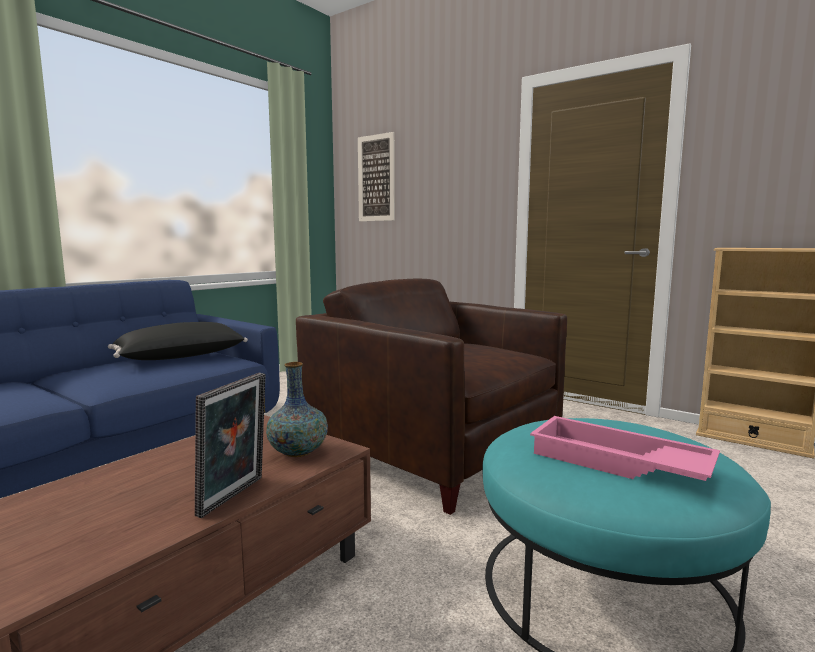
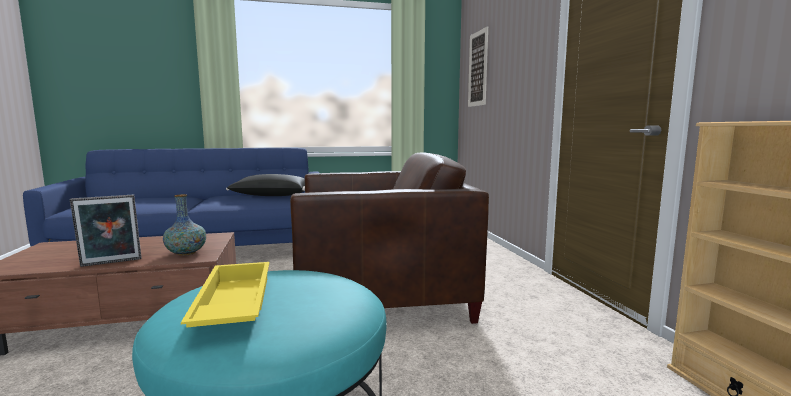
camera: 40 degrees right, 0 degrees up
brown armchair [296,279,567,515] -> brown armchair turned 90 degrees clockwise [290,152,489,324]
pink tray [530,416,720,481] -> yellow tray [181,262,269,328]

